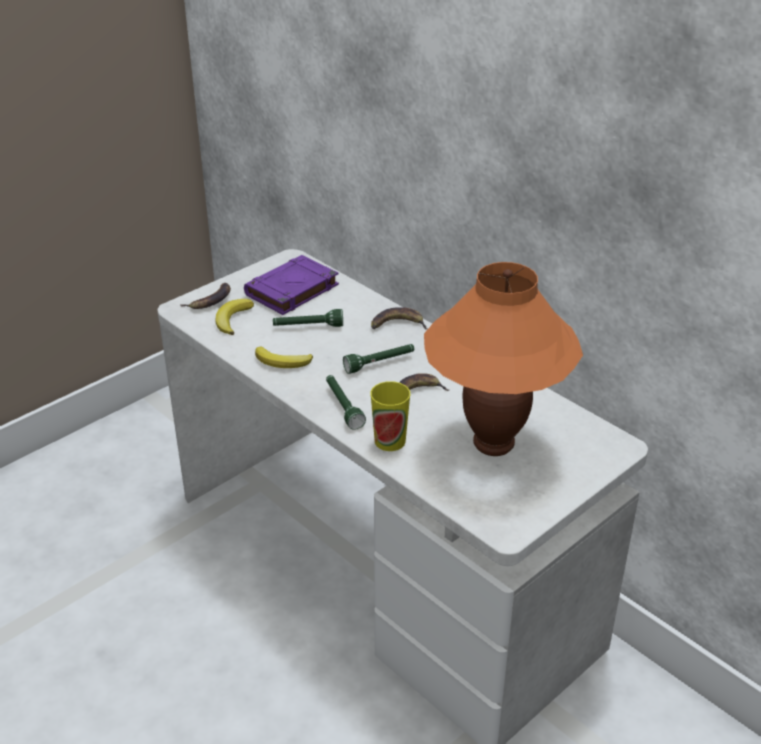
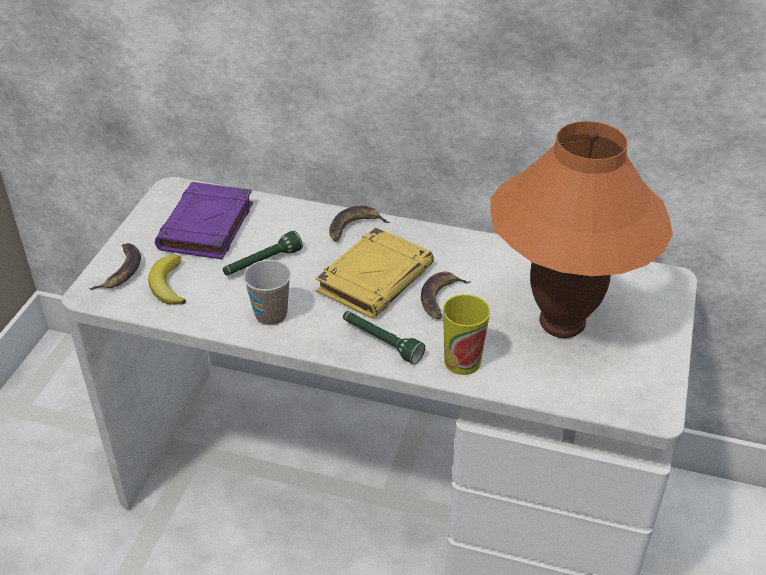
camera: 30 degrees left, 5 degrees up
banana [255,347,313,368] -> cup [243,260,291,325]
green flashlight [343,344,414,374] -> yellow book [316,227,434,319]

